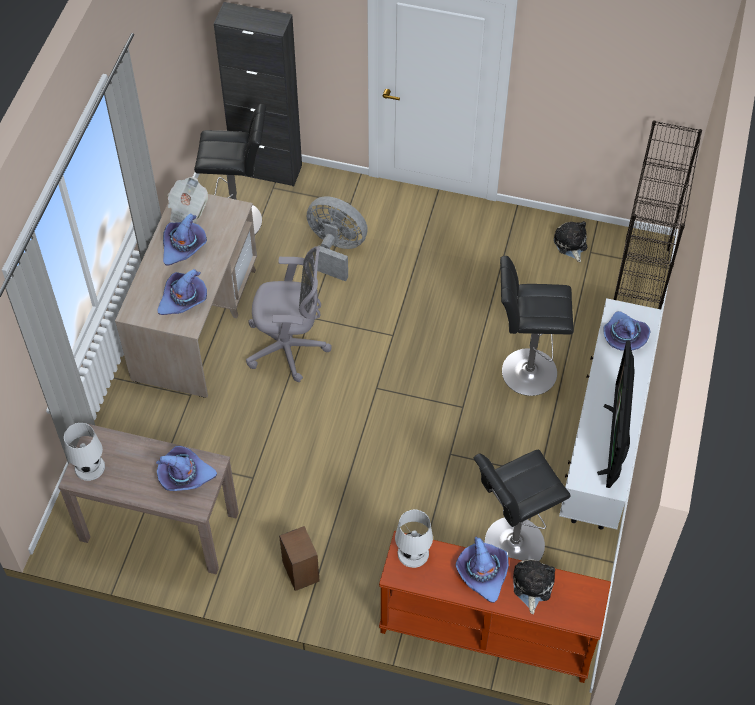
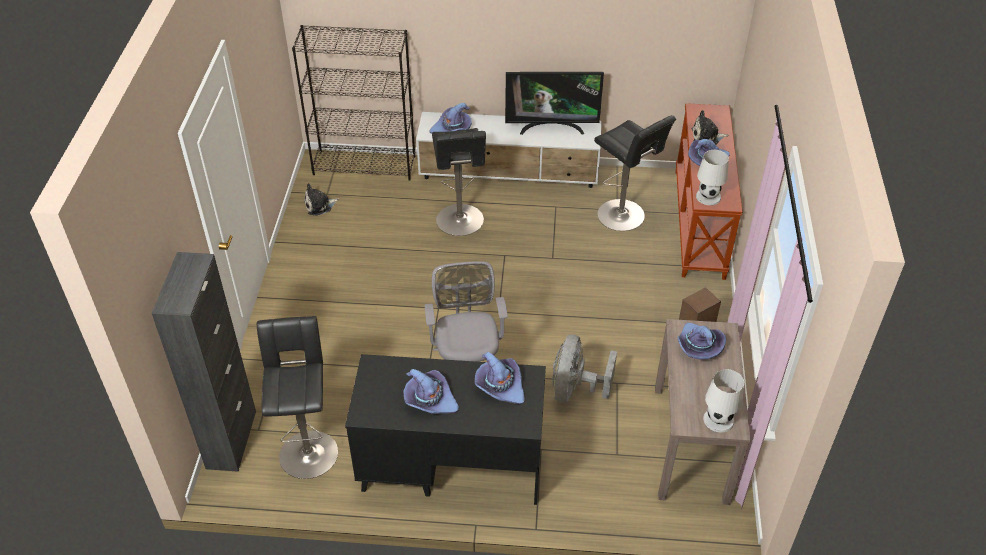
camera: 100 degrees left, 10 degrees down
beige desk [115,194,257,398] -> black desk [345,354,546,505]
newspaper [167,177,208,223] -> none
grey fan [307,196,368,281] -> grey fan moved to [552,335,617,402]

